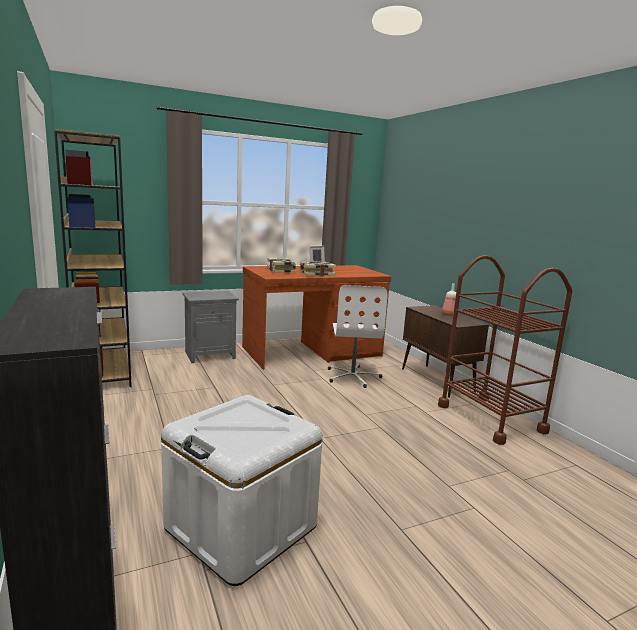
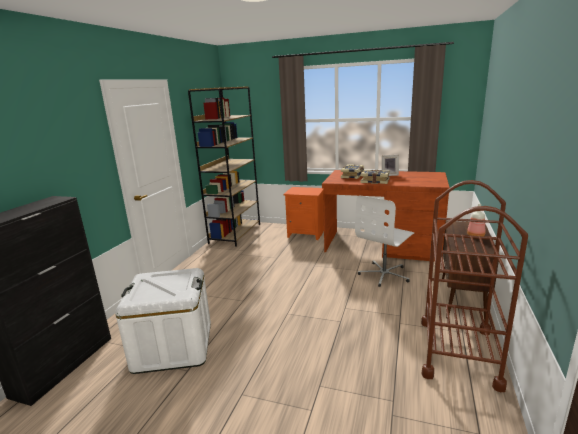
camera: 45 degrees right, 5 degrees up
grey nightstand [182,291,239,363] -> orange nightstand [283,187,324,240]

